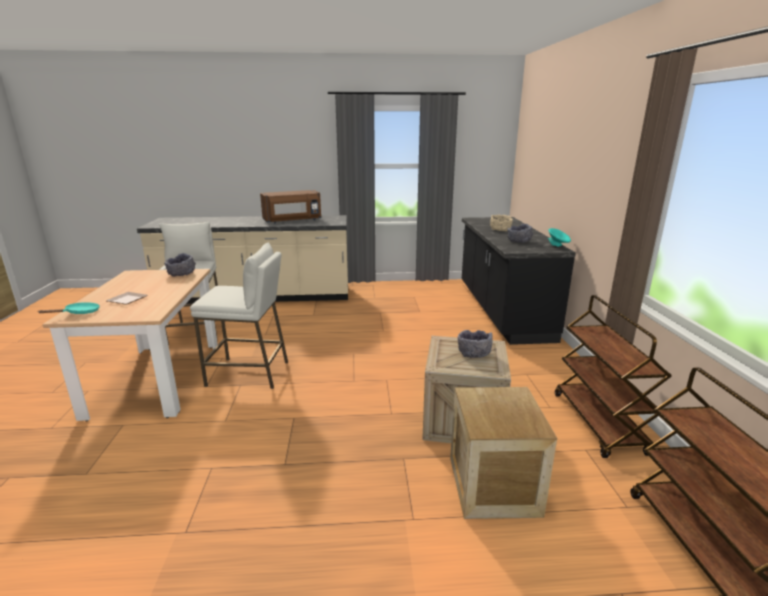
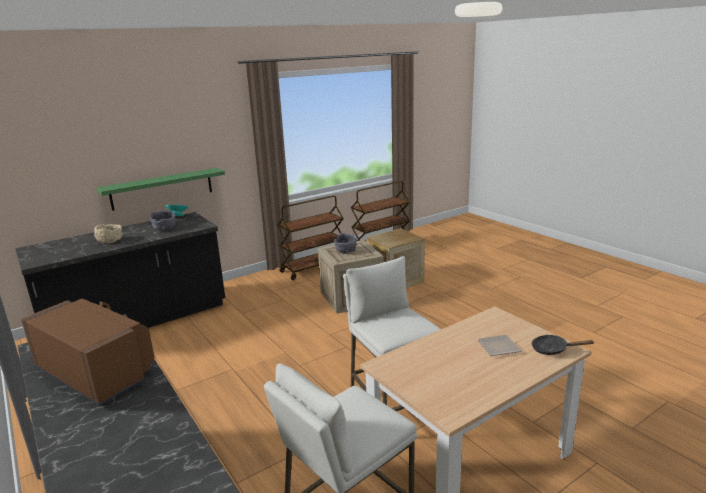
camera: 120 degrees left, 0 degrees up
turquoise frying pan [39,302,100,314] -> black frying pan [532,335,595,355]
grey bowl [164,253,196,277] -> none
none -> green shelf [97,168,225,211]

